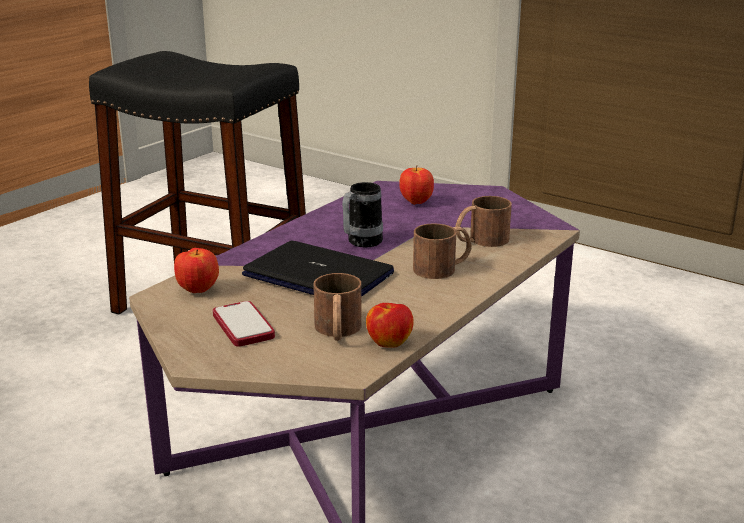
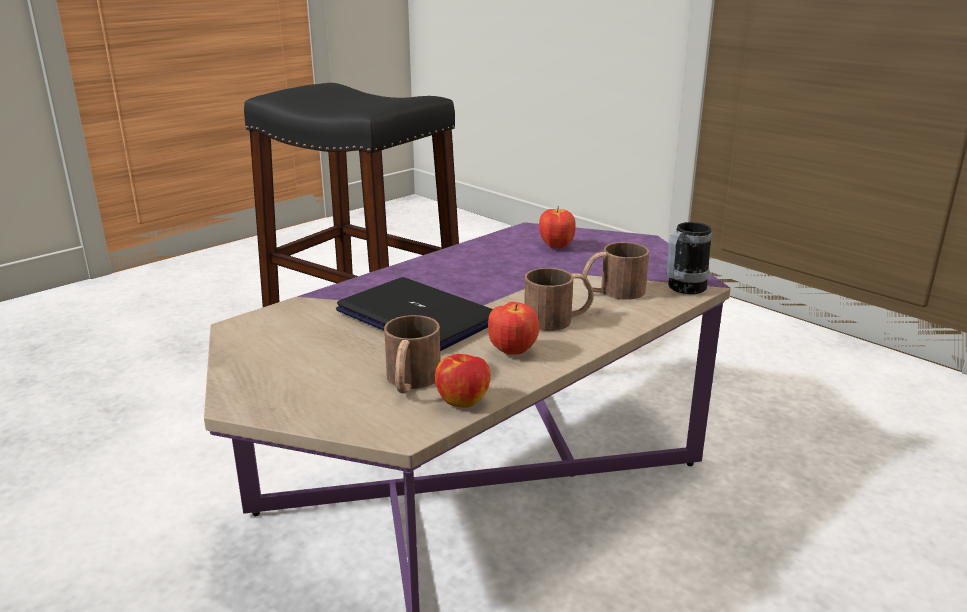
camera: 10 degrees right, 0 degrees up
apple [174,248,219,293] -> apple moved to [488,302,539,355]
phone [213,301,275,347] -> none
mug [342,182,383,247] -> mug moved to [667,222,712,294]

